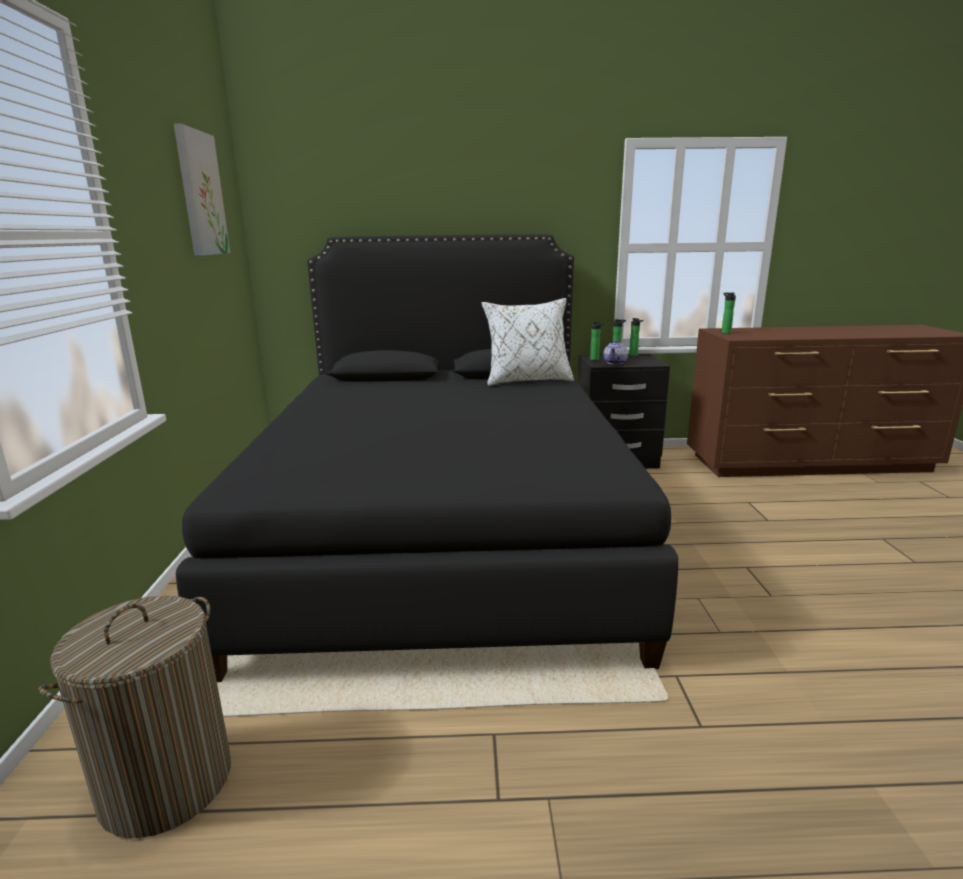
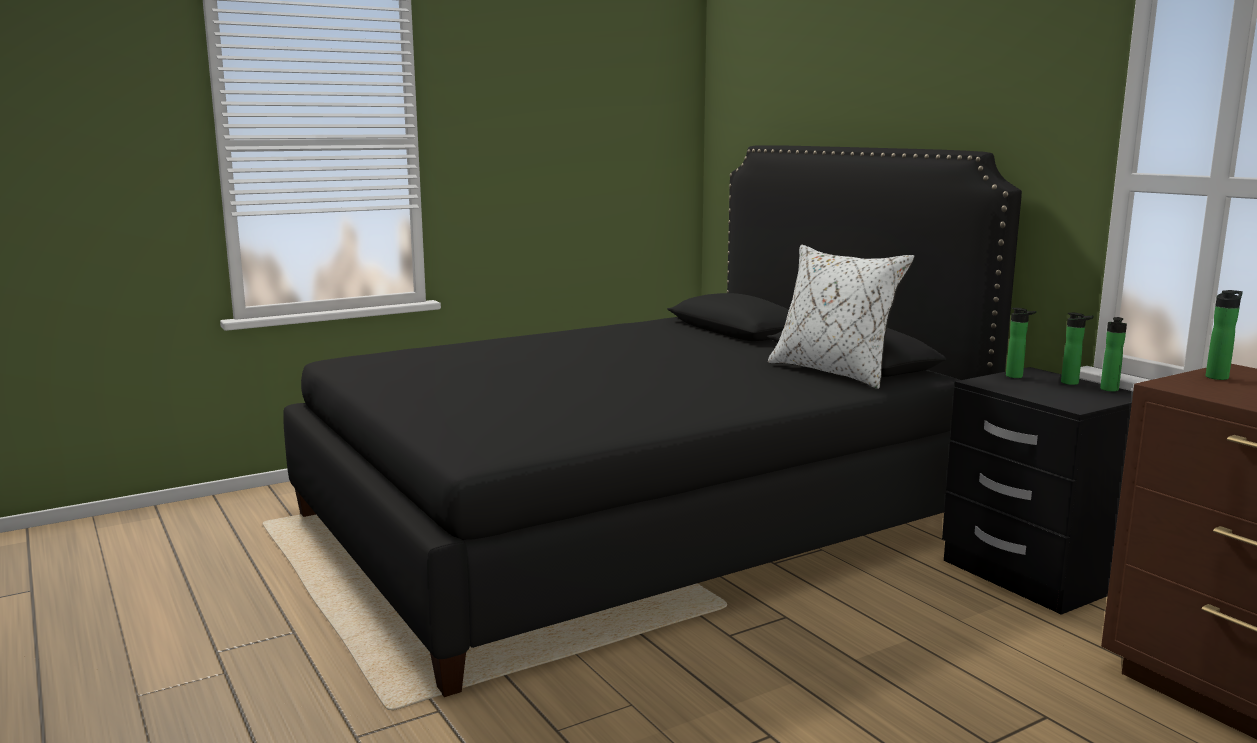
camera: 60 degrees right, 5 degrees down
laundry basket [39,596,231,838] -> none
picture [174,123,230,256] -> none
teapot [603,340,628,365] -> none

